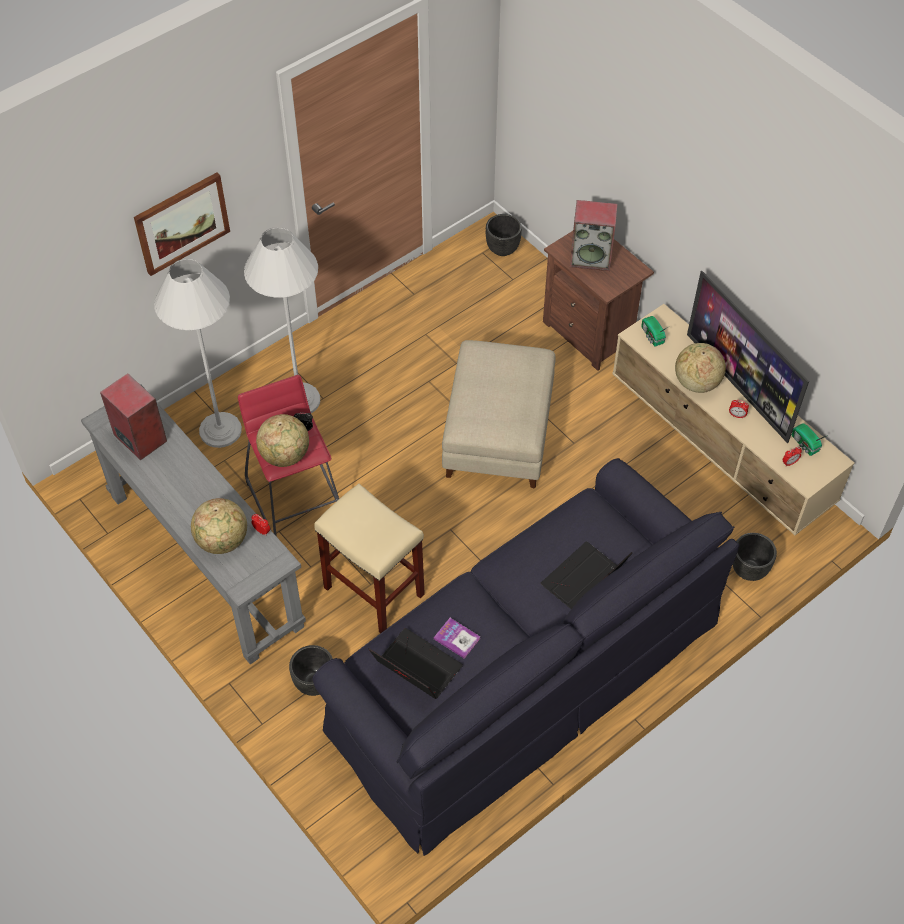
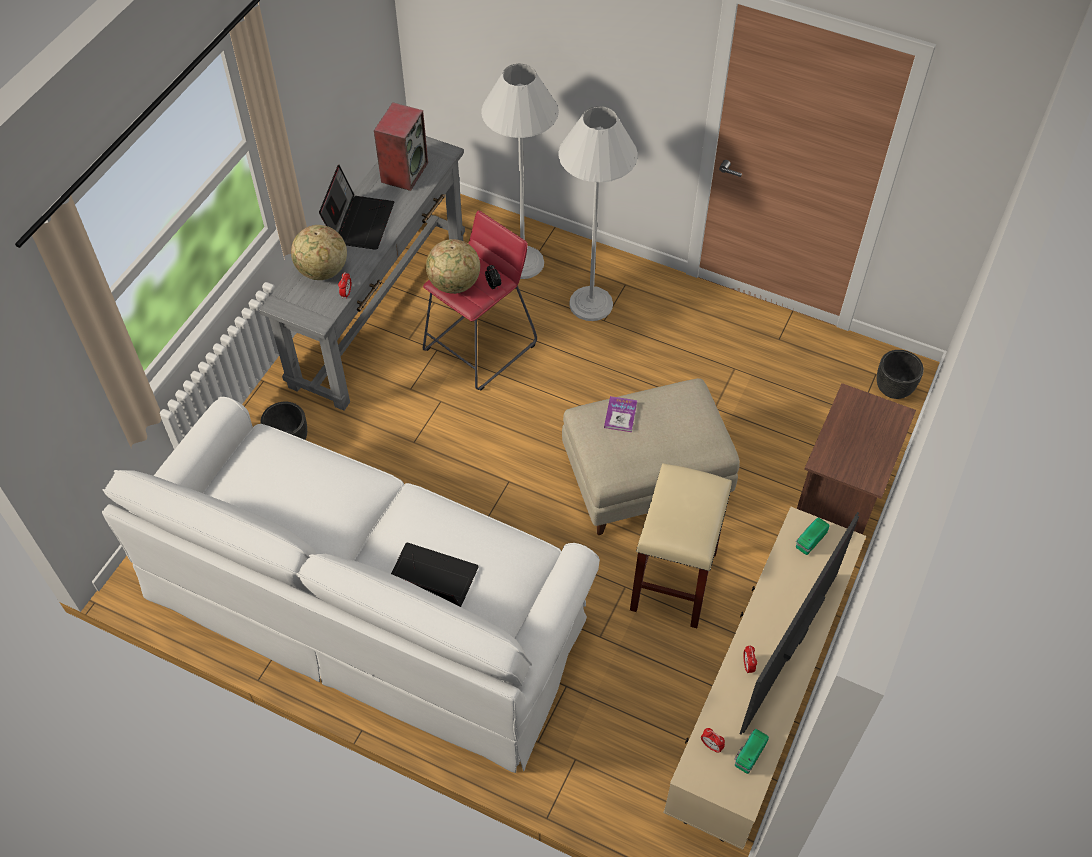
camera: 65 degrees right, 0 degrees up
picture [134,172,230,276] -> none
black sofa [312,458,739,856] -> white sofa [102,397,600,773]
beige stool [314,483,425,633] -> beige stool moved to [630,463,732,628]
laptop [369,628,463,699] -> laptop moved to [319,165,394,250]
book [434,618,480,659] -> book moved to [604,396,637,432]
speaker [570,200,617,271] -> none
globe [675,343,726,393] -> none
black planter [733,533,777,581] -> none

